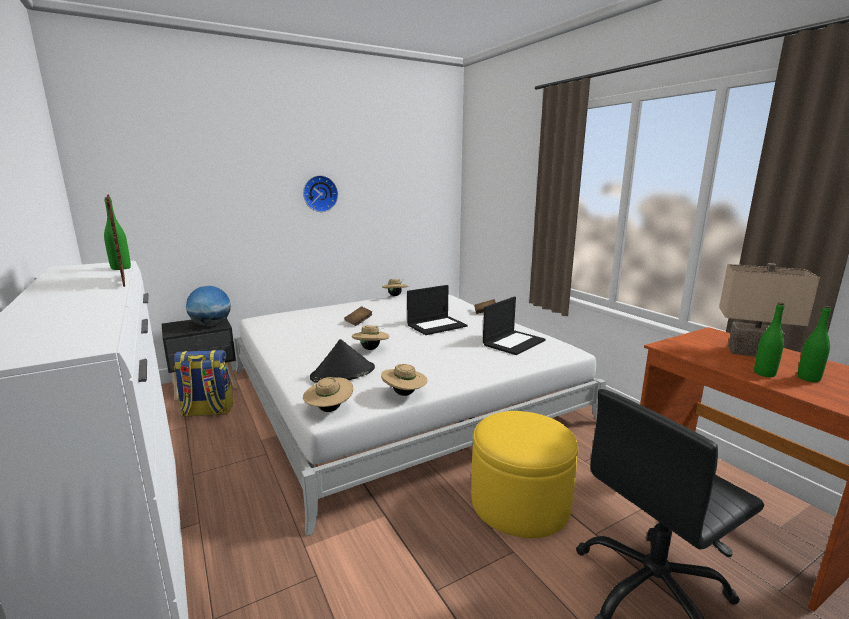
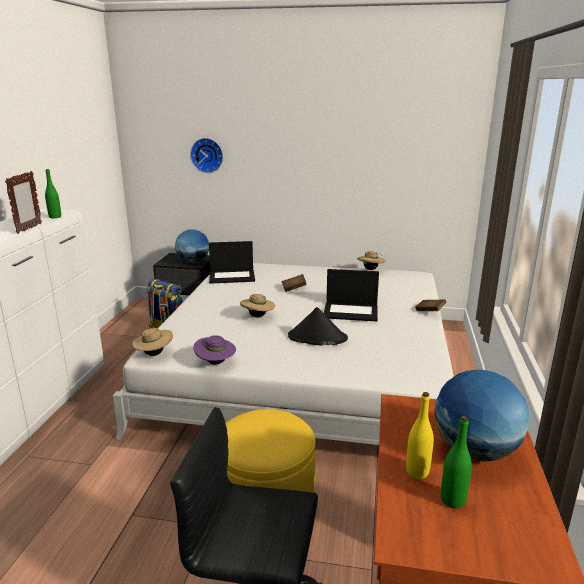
camera: 40 degrees right, 5 degrees up
wall clock [303,175,338,212] -> wall clock moved to [190,138,223,173]
black hat [310,339,375,383] -> black hat moved to [288,307,348,345]
beige hat [381,364,427,396] -> purple hat [194,335,236,365]
laptop [483,297,546,355] -> laptop moved to [209,241,255,284]
beige table lamp [719,263,820,357] -> globe [434,370,529,462]
green bottle [754,303,784,377] -> yellow bottle [406,392,434,479]

